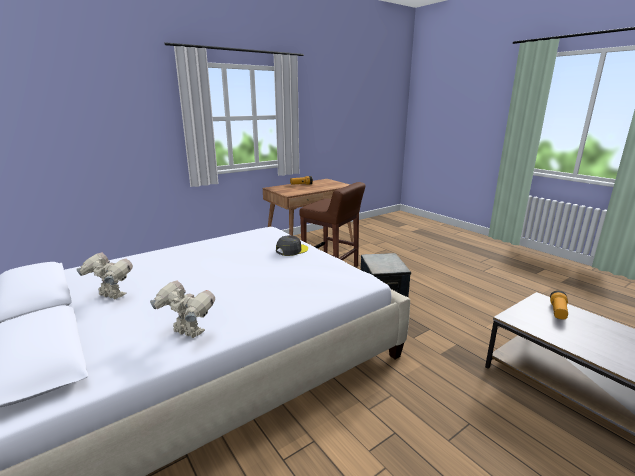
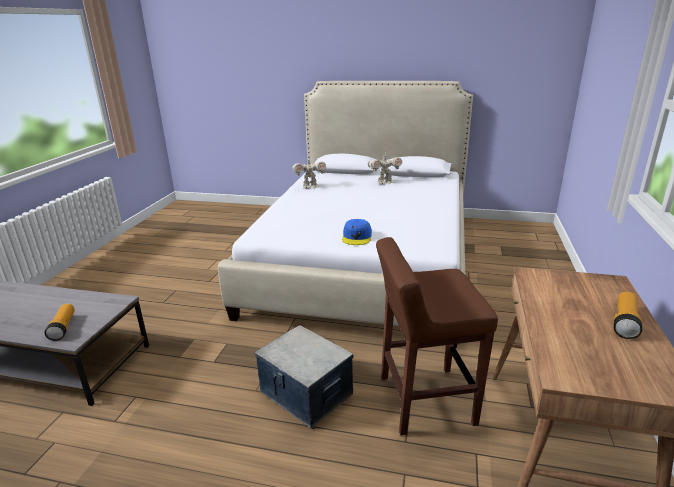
camera: 140 degrees right, 5 degrees up
grey cap [276,235,308,256] -> blue cap [342,219,372,245]

